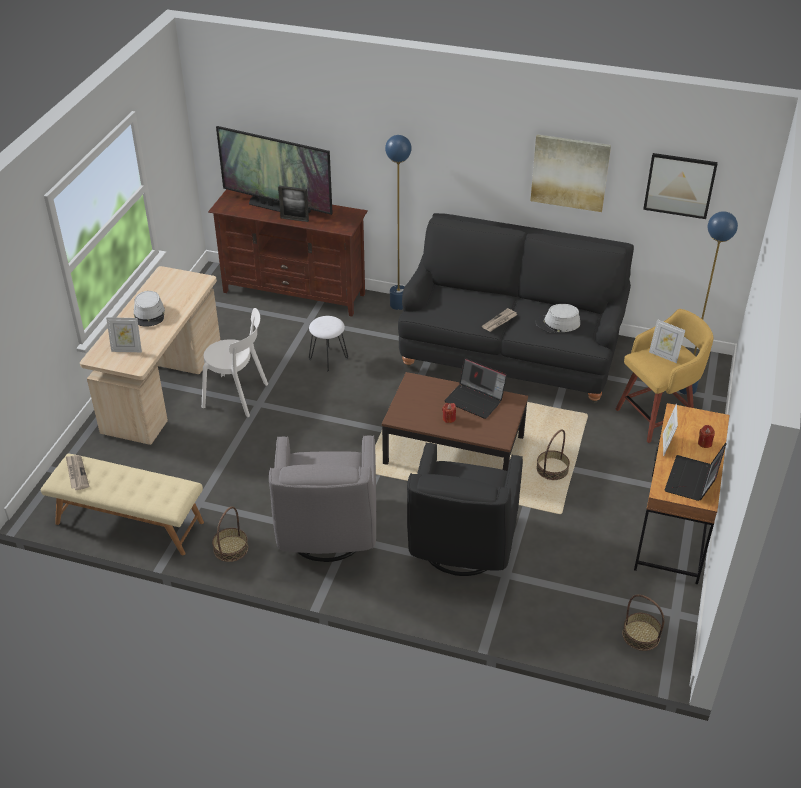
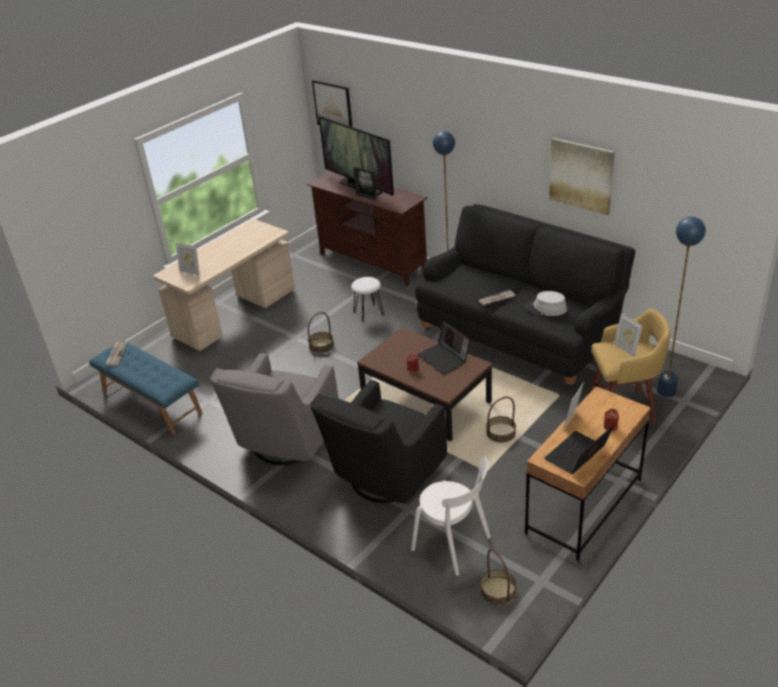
camera: 25 degrees right, 5 degrees down
beige bench [41,453,204,555] -> blue bench [89,341,203,434]
grey hat [134,291,165,327] -> none
white chair [202,308,268,417] -> white chair moved to [411,457,491,576]
basket [212,506,248,562] -> basket moved to [308,312,334,354]
picture [643,153,718,219] -> picture moved to [312,79,352,127]

